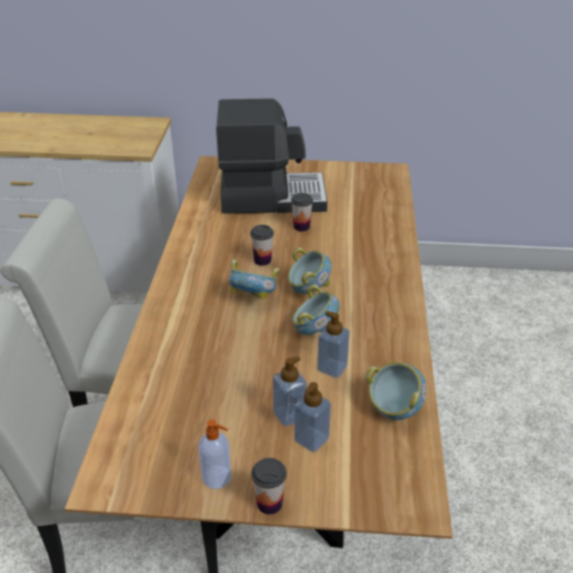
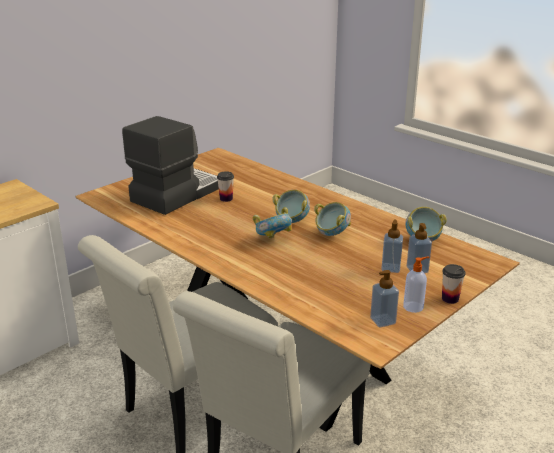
camera: 50 degrees left, 10 degrees down
cup [250,225,274,266] -> none
soap dispenser [317,311,350,378] -> soap dispenser moved to [370,270,399,327]

